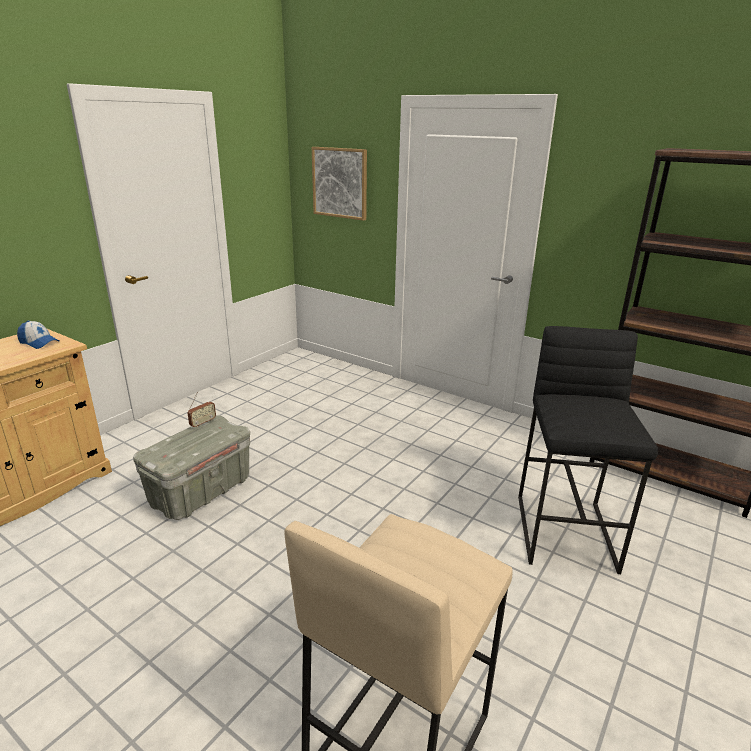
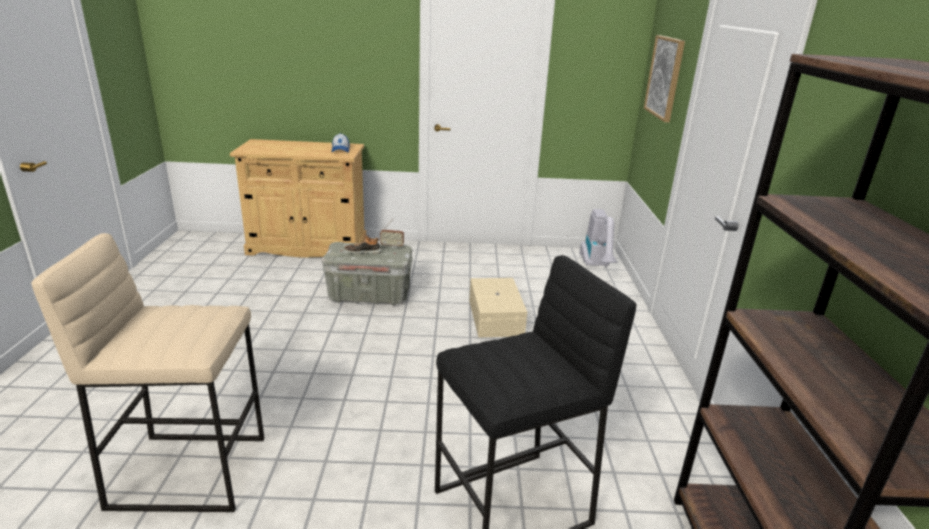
camera: 55 degrees right, 0 degrees up
none -> shoe [345,234,382,254]
none -> beige storage box [469,278,527,337]
none -> vacuum cleaner [580,209,618,267]

